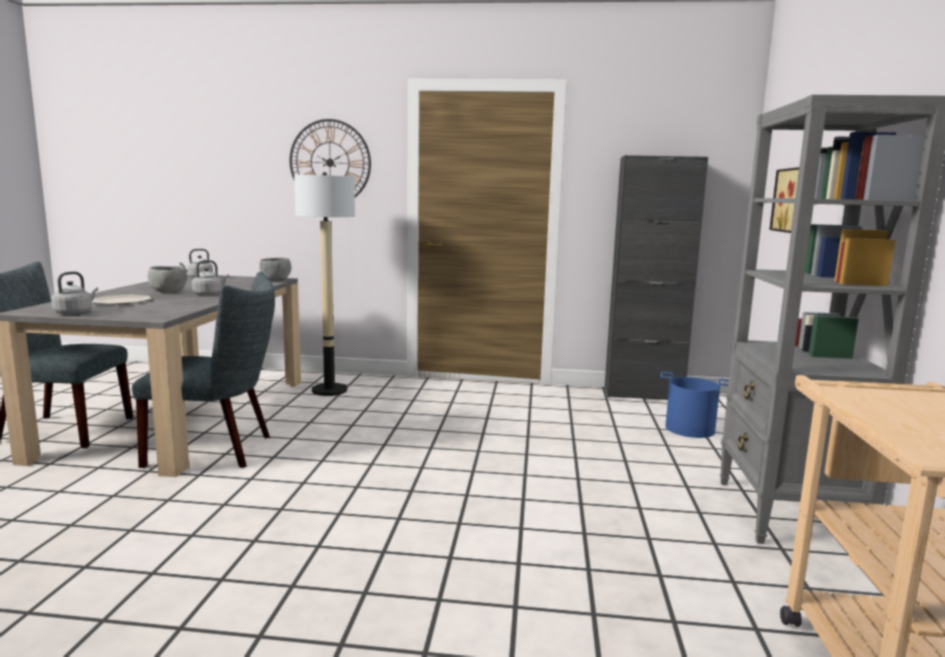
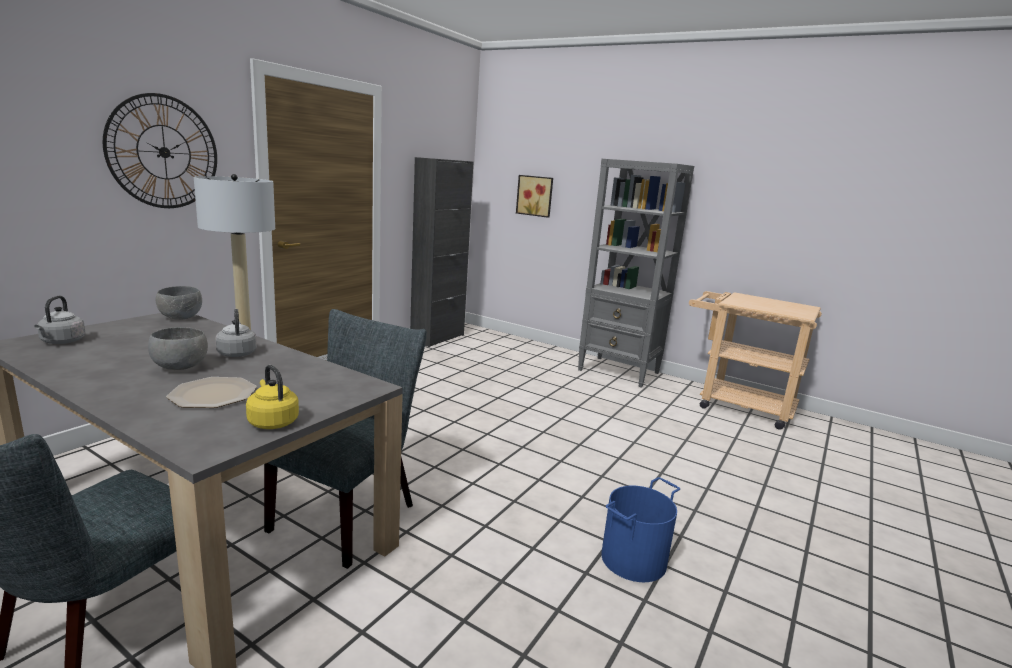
camera: 65 degrees left, 5 degrees up
grey kettle [51,272,98,315] -> yellow kettle [246,365,299,429]
blue bucket [660,372,729,438] -> blue bucket moved to [601,477,680,582]

